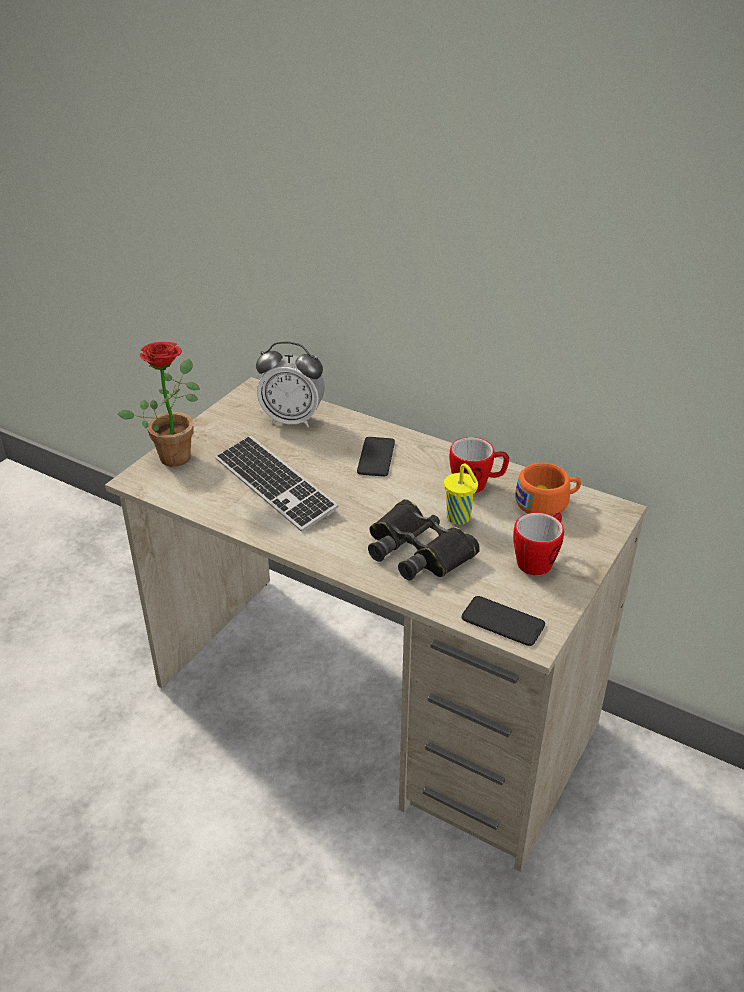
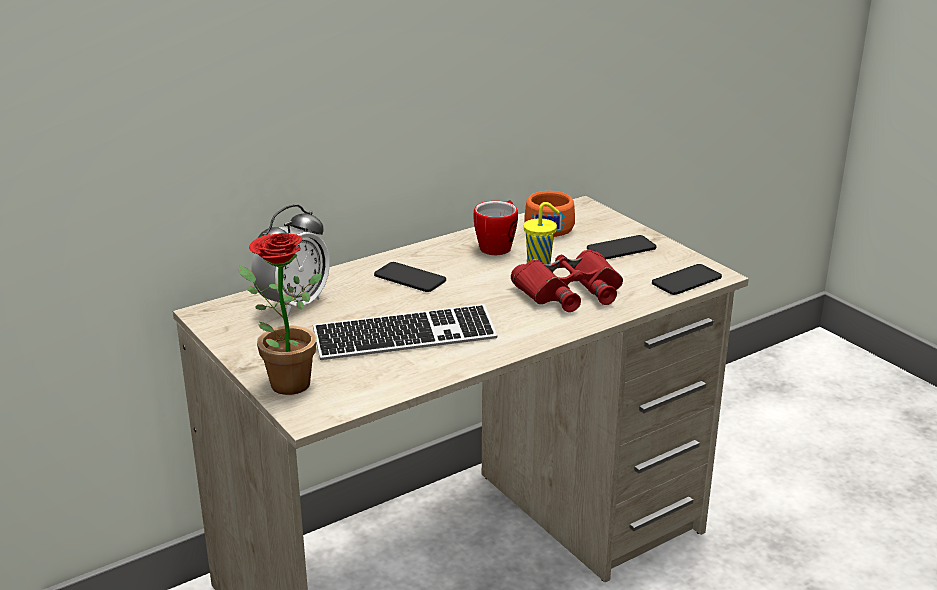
camera: 65 degrees left, 10 degrees down
black binoculars [368,499,480,580] -> red binoculars [511,250,623,312]
mug [513,512,564,575] -> phone [587,235,656,259]

